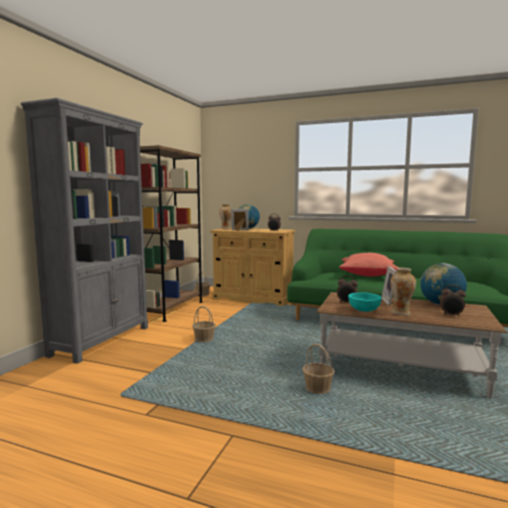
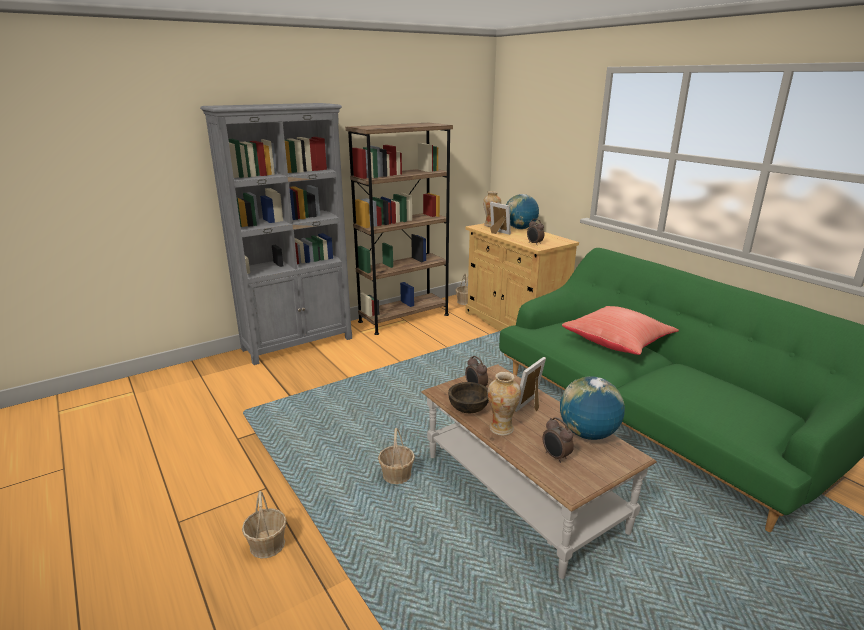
camera: 35 degrees right, 15 degrees up
basket [192,306,216,342] -> basket moved to [242,491,287,559]
turquoise bowl [348,292,382,312] -> brown bowl [448,382,489,413]

